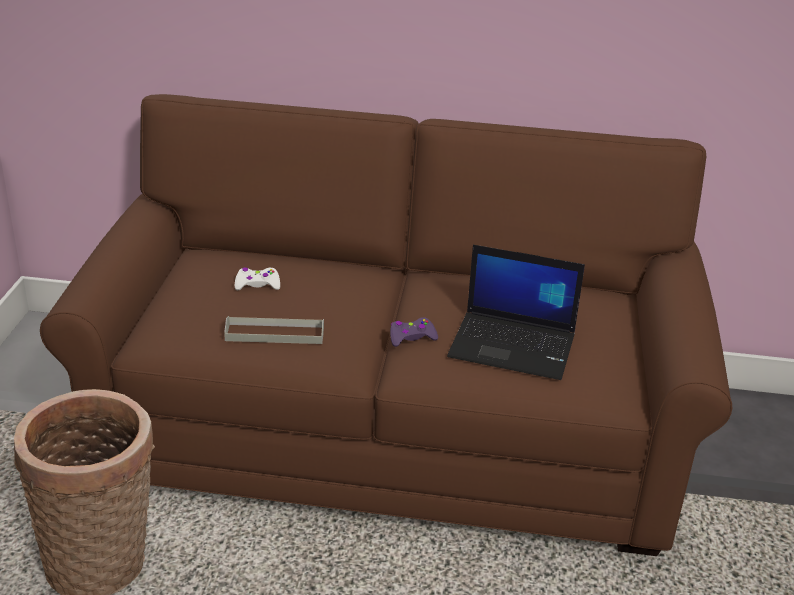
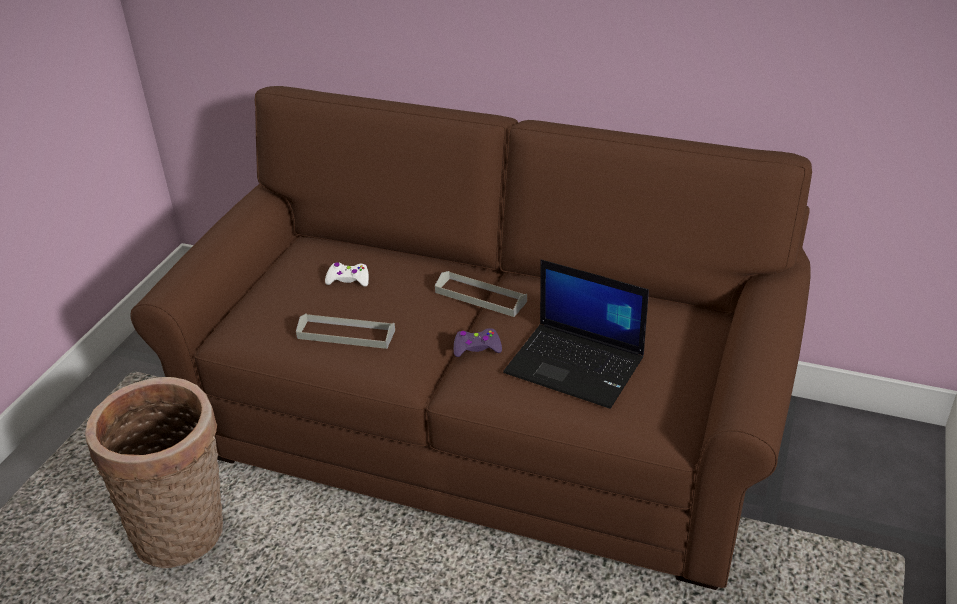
camera: 15 degrees right, 5 degrees up
none -> grey tray [435,271,527,317]

